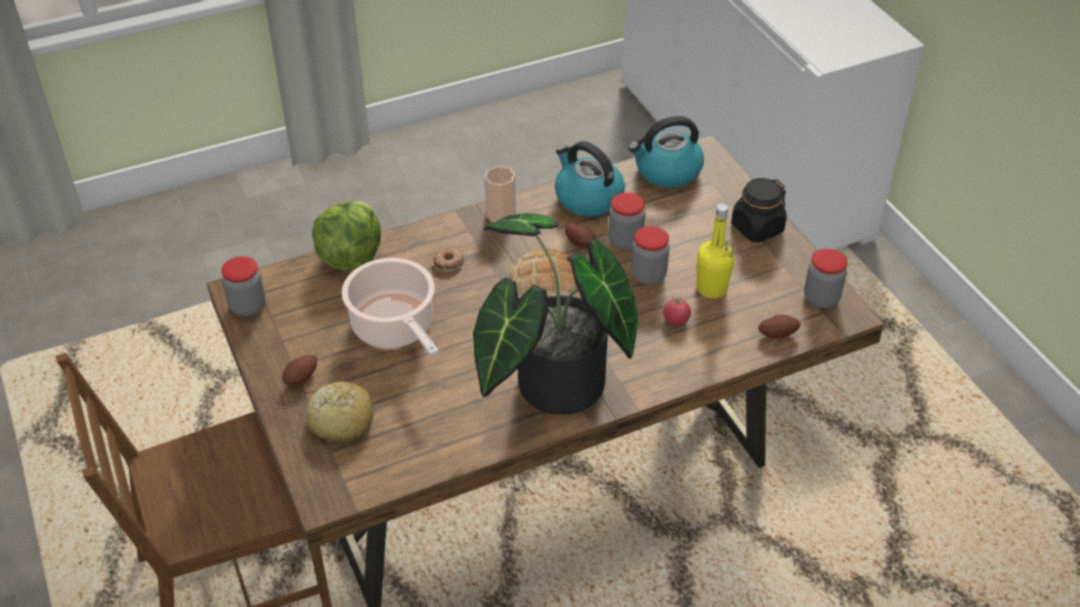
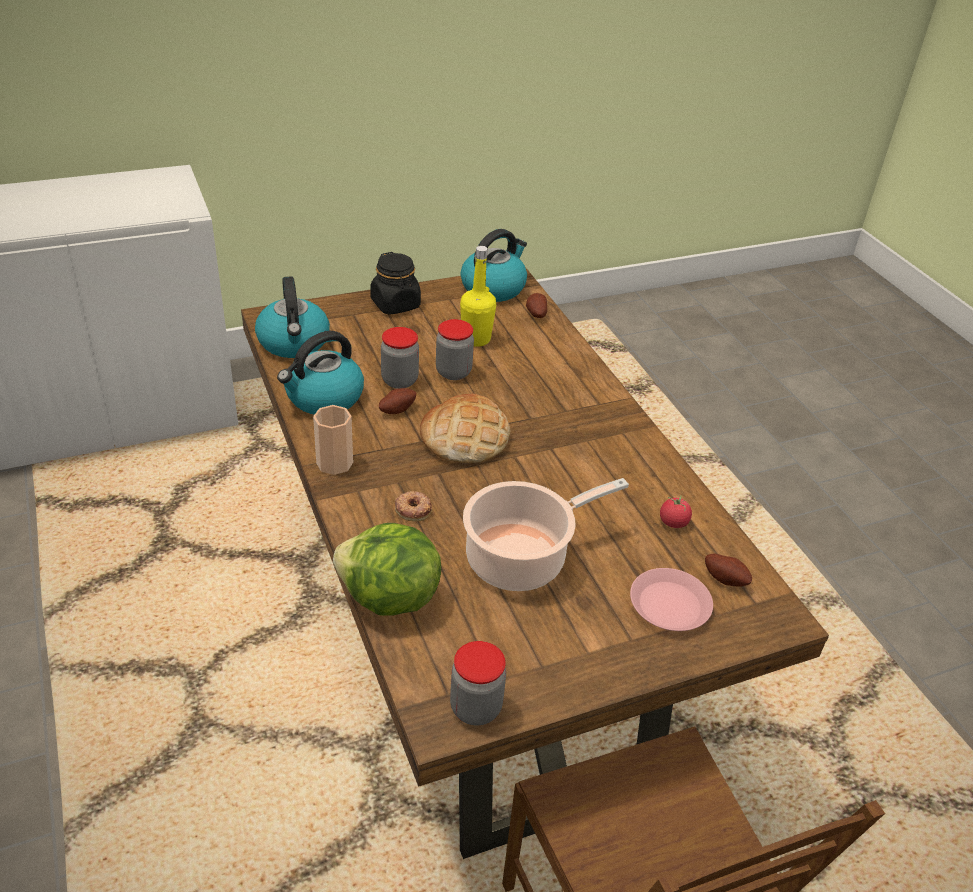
camera: 90 degrees left, 5 degrees down
potato [282,355,317,385] -> potato moved to [705,553,752,587]
bread [306,381,373,441] -> pink plate [630,568,713,631]
potted plant [473,213,638,415] -> none
tomato [663,295,691,325] -> tomato moved to [660,495,692,528]
jar [804,249,848,308] -> kettle [460,229,527,302]

